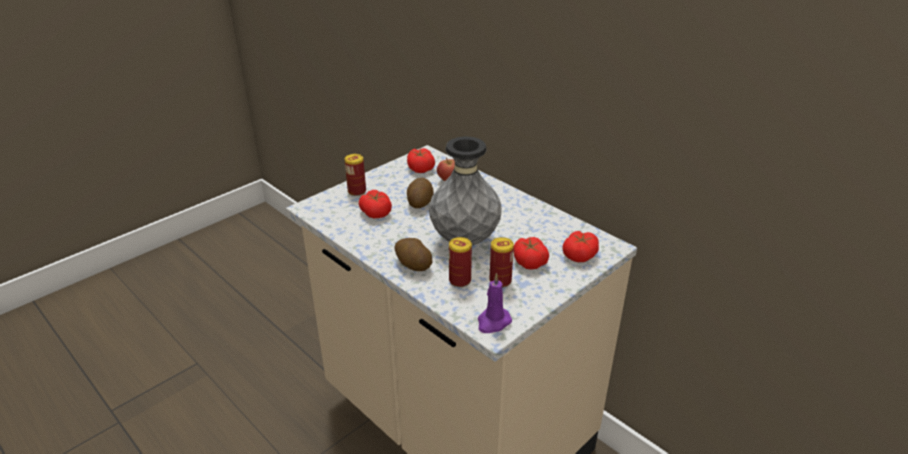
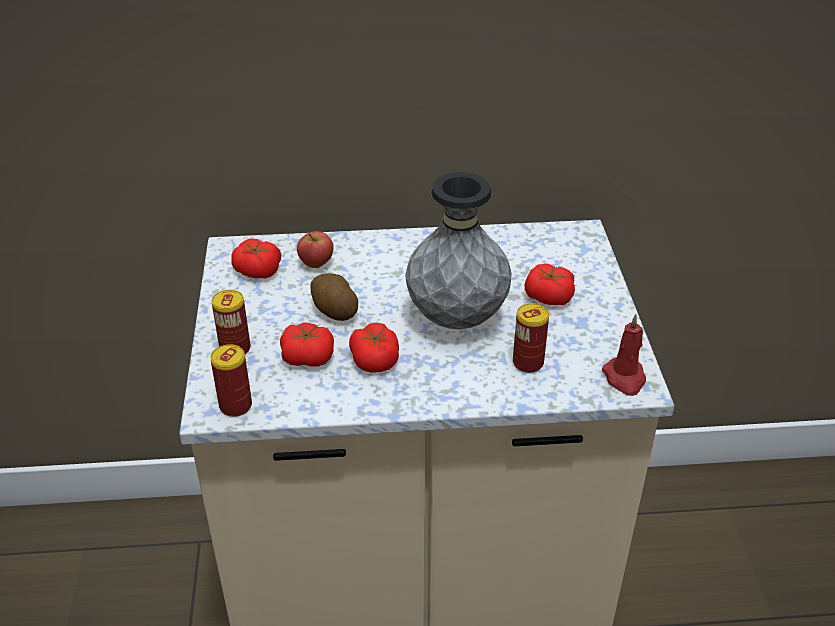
camera: 50 degrees left, 5 degrees up
potato [394,238,432,271] -> none
purple candle [478,273,512,333] -> red candle [602,314,646,396]
can [490,237,514,288] -> can moved to [210,344,252,417]
tomato [562,231,599,262] -> tomato moved to [349,323,399,373]

